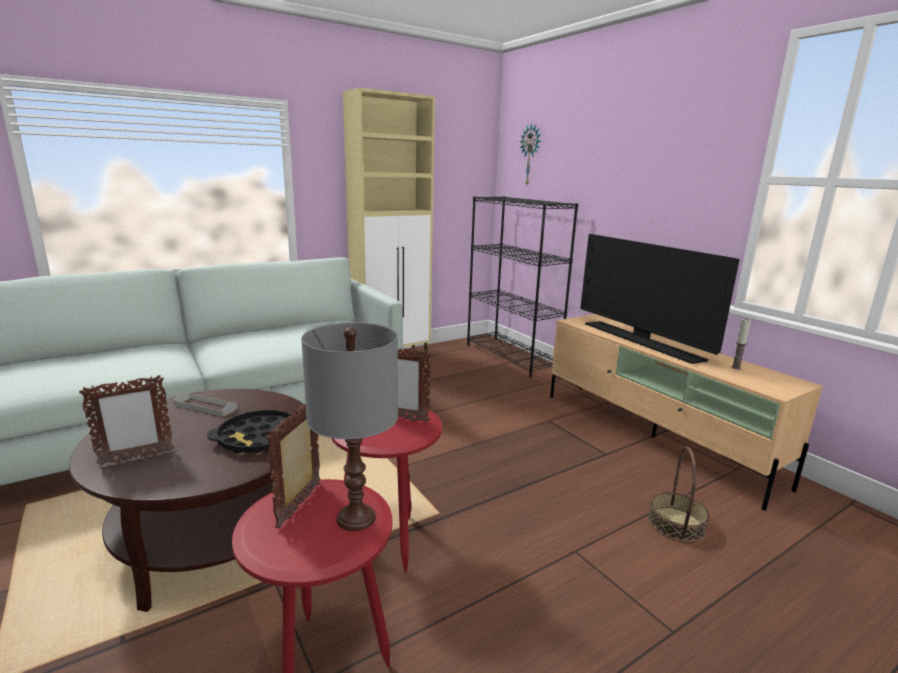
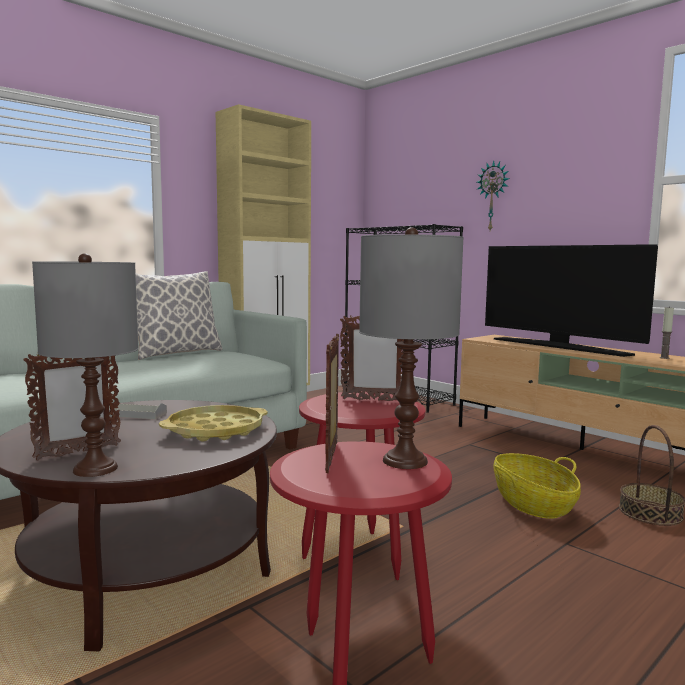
camera: 10 degrees left, 10 degrees down
black tray [207,410,299,453] -> yellow tray [159,405,268,442]
wall clock [520,123,541,185] -> wall clock moved to [477,160,510,230]
none -> grey table lamp [32,253,139,477]
none -> pillow [136,271,222,360]
none -> basket [493,453,581,519]

